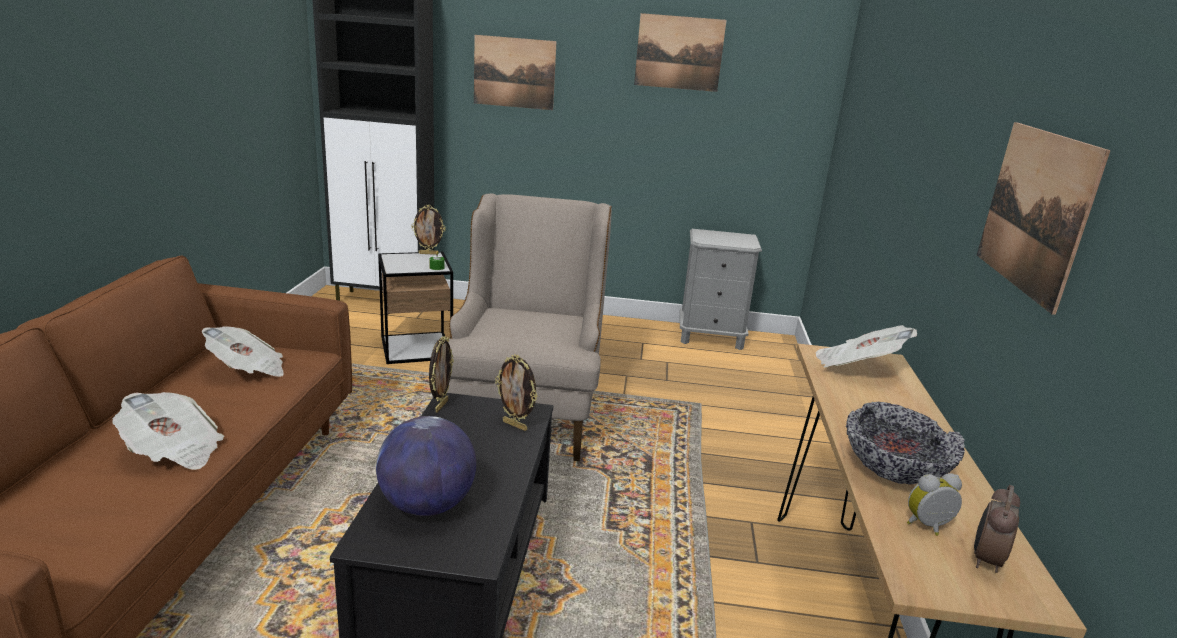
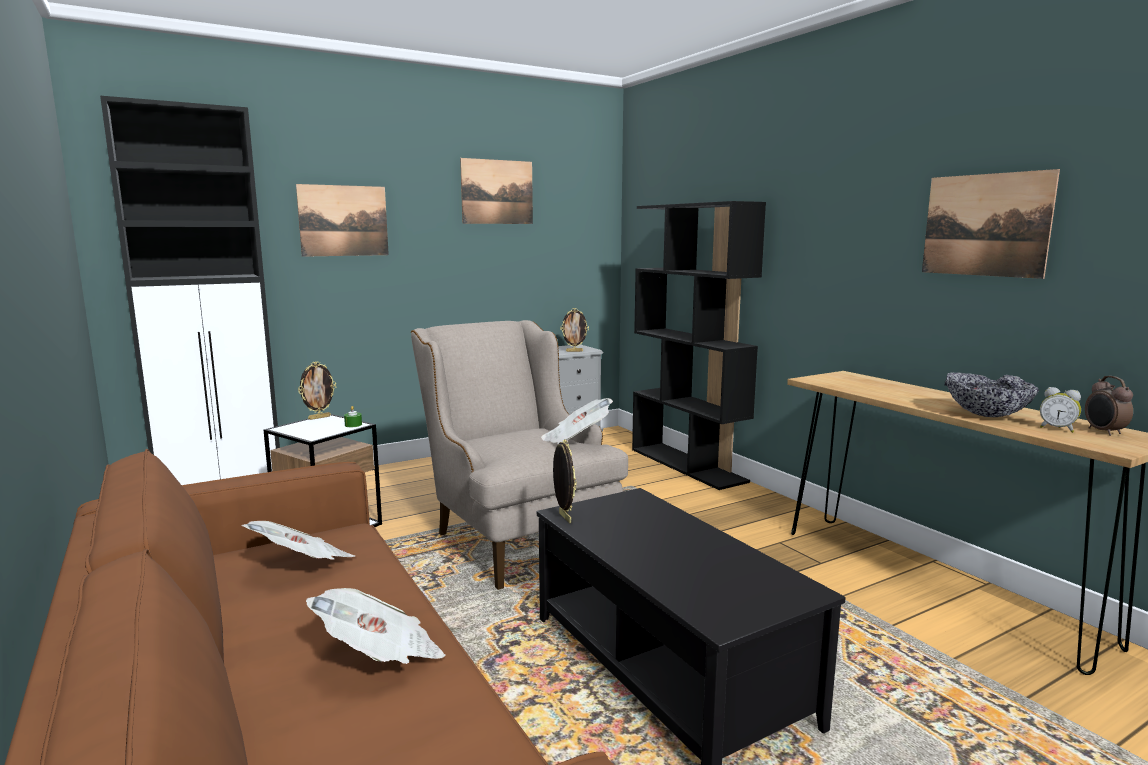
camera: 35 degrees left, 10 degrees down
globe [376,416,476,516] -> none
picture frame [495,354,538,431] -> picture frame moved to [560,308,589,352]
newspaper [815,325,917,368] -> newspaper moved to [541,398,613,444]
alarm clock [907,473,962,536] -> alarm clock turned 90 degrees counterclockwise [1040,387,1081,433]
none -> black bookcase [632,201,766,490]

